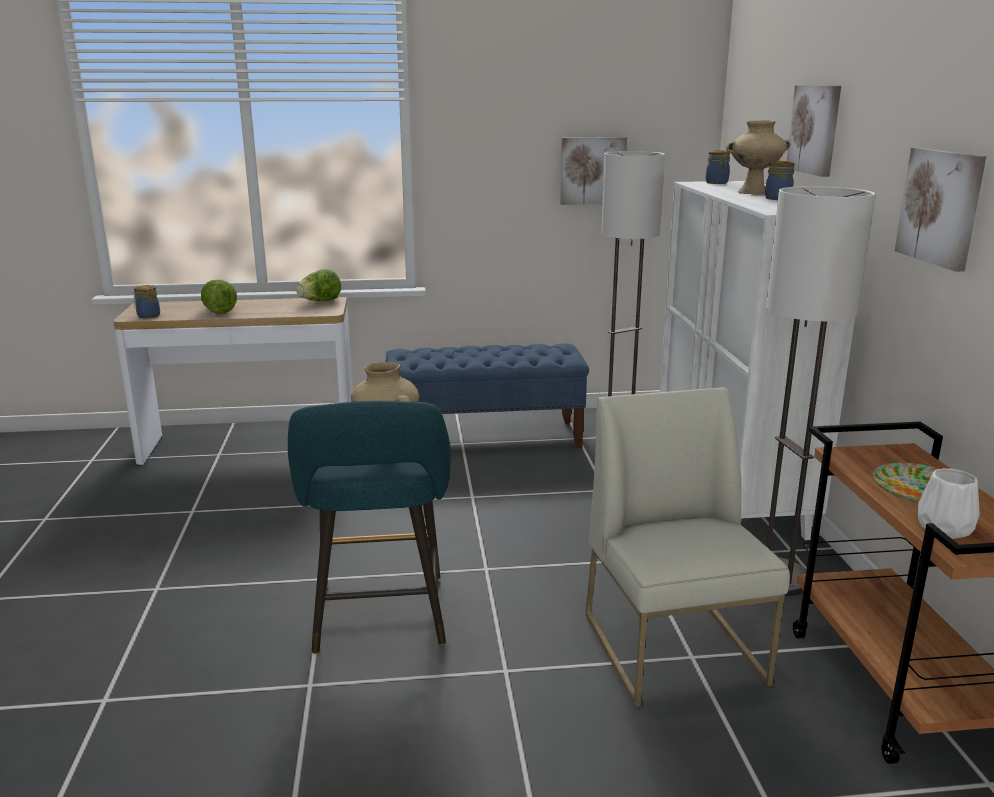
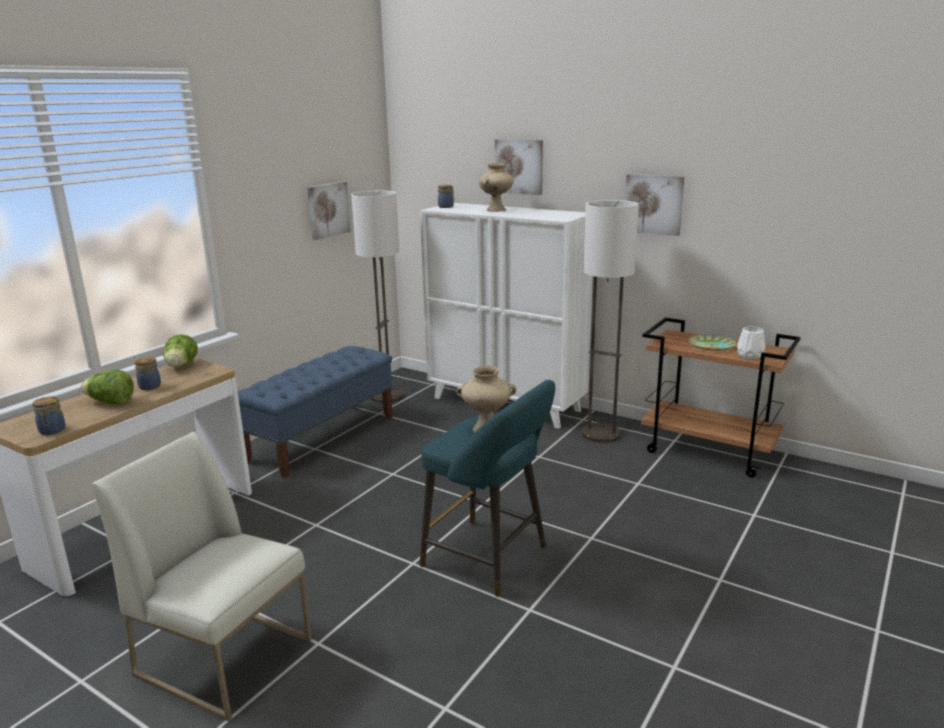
camera: 50 degrees left, 0 degrees up
white chair [585,387,790,707] -> white chair moved to [92,432,312,722]
jar [765,161,795,200] -> jar moved to [134,357,161,390]

